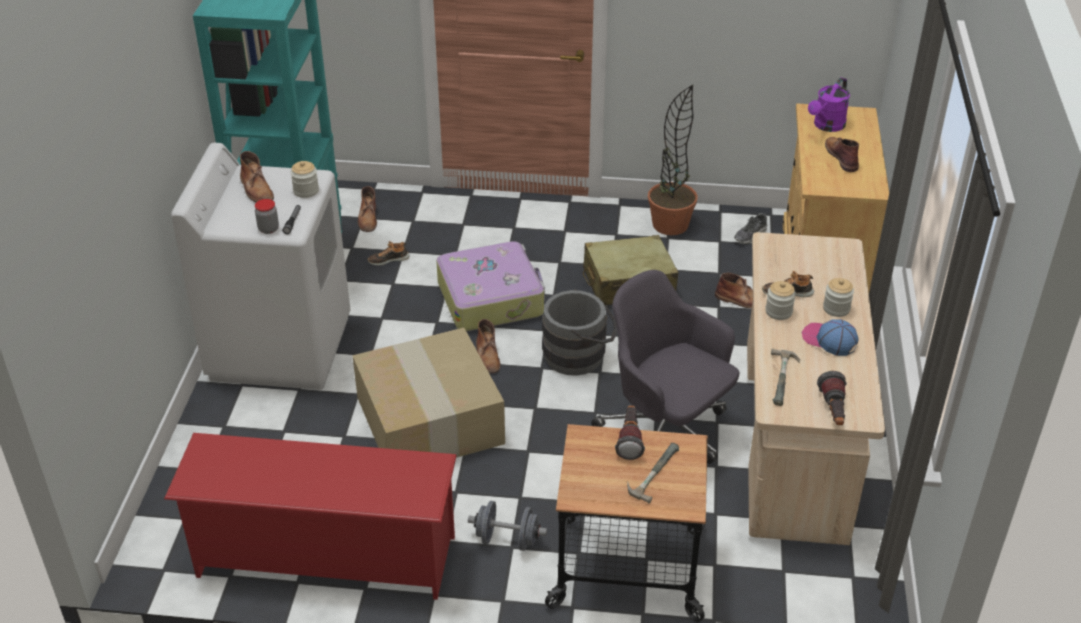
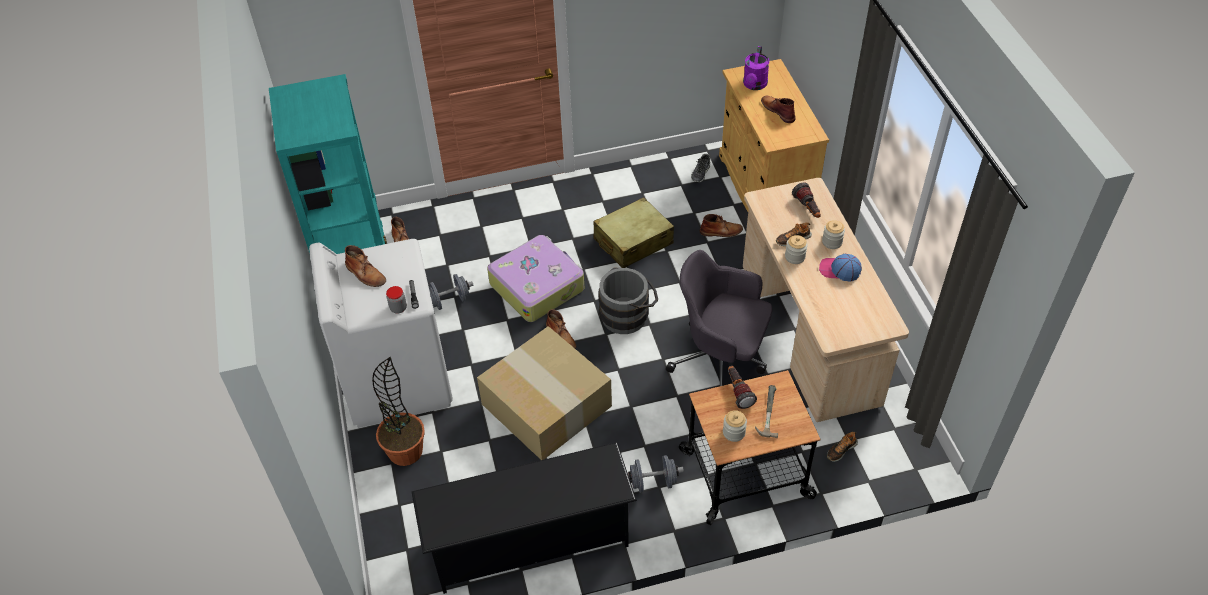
camera: 20 degrees left, 10 degrees up
red shoe rack [164,433,457,600] -> black shoe rack [412,442,637,594]
jar [290,161,319,198] -> jar moved to [723,410,747,442]
shoe [367,241,409,265] -> shoe moved to [827,432,858,462]
potted plant [648,85,698,235] -> potted plant moved to [372,357,425,466]
hammer [771,349,800,406] -> none
flashlight [817,371,847,425] -> flashlight moved to [792,182,821,218]
none -> grey dumbbell [429,274,473,310]

